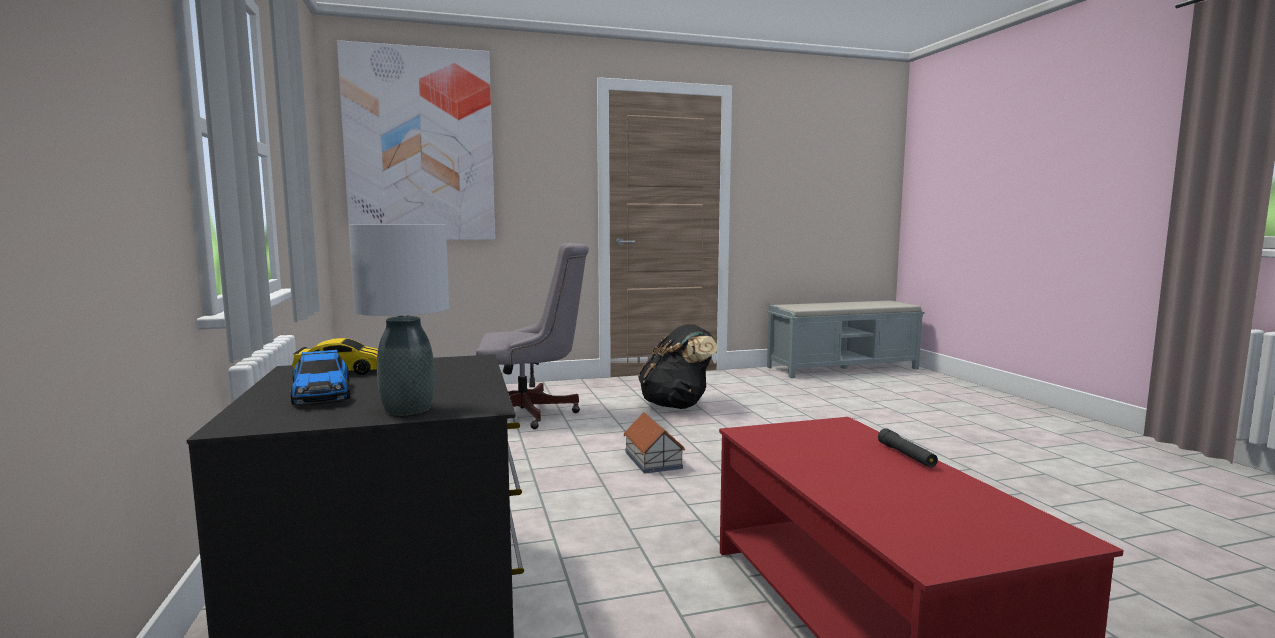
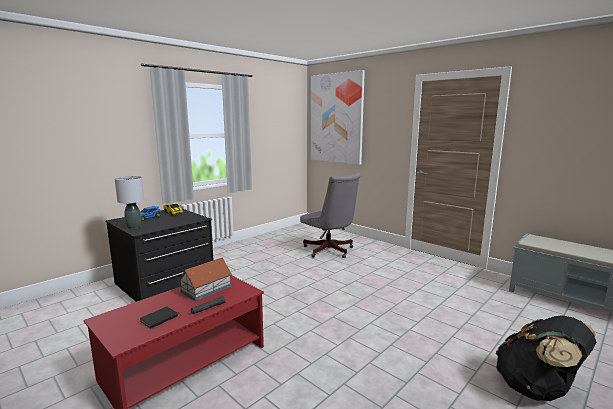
camera: 60 degrees right, 5 degrees up
toy house [623,412,685,474] -> toy house moved to [178,258,232,301]
black backpack [638,324,718,409] -> black backpack moved to [496,315,597,401]
none -> black book [140,306,181,329]

